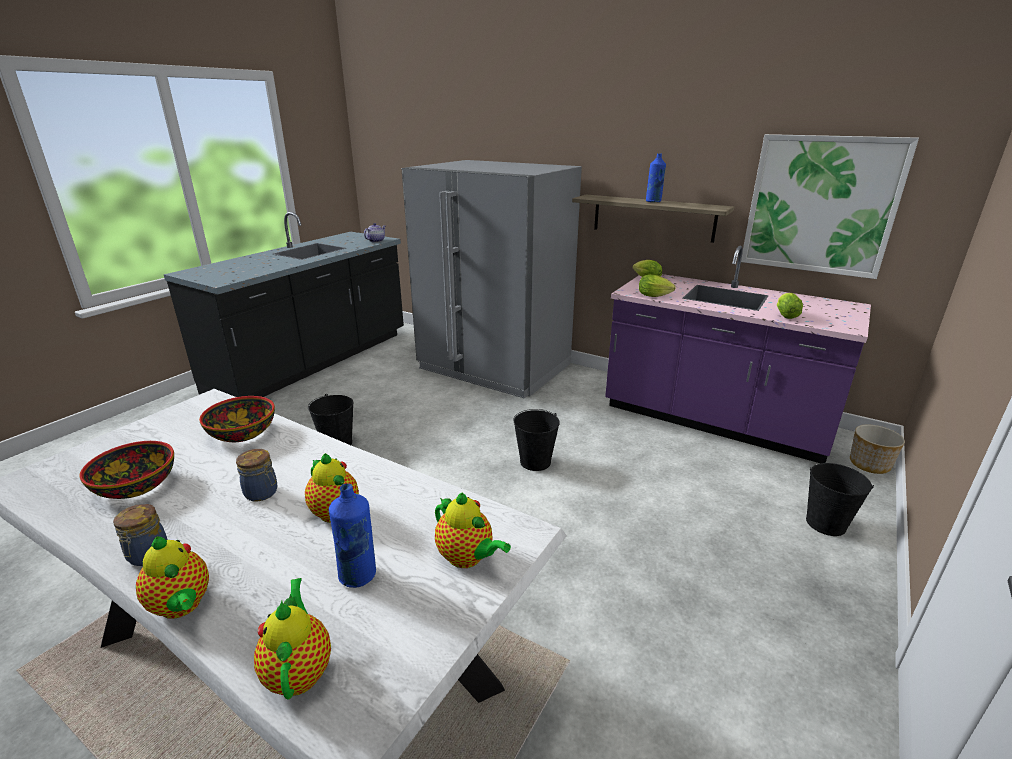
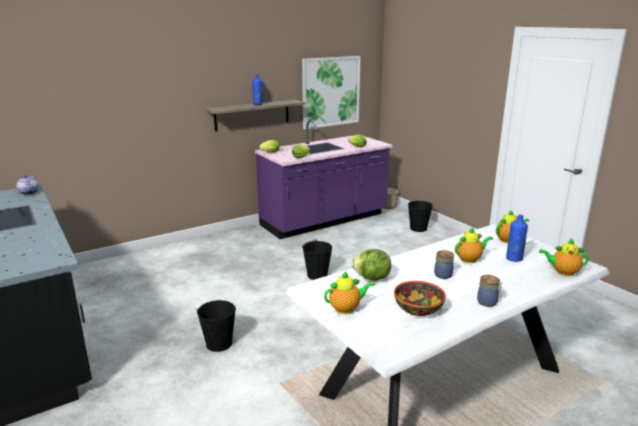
camera: 65 degrees left, 5 degrees down
teapot [136,536,209,619] -> teapot moved to [324,272,375,314]
bowl [199,396,275,442] -> lettuce [351,249,391,281]
grey fridge [402,160,582,398] -> none

